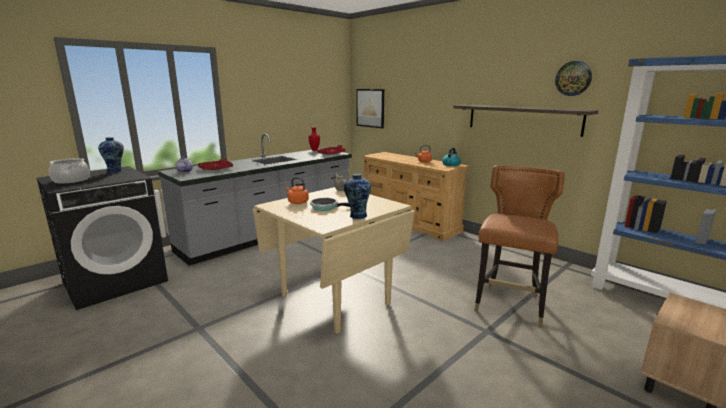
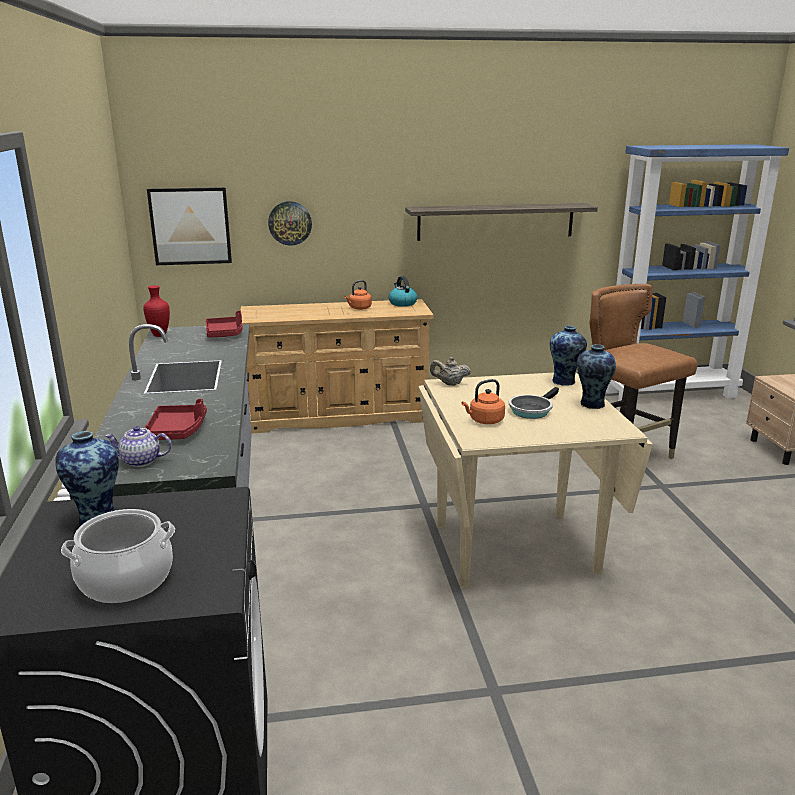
camera: 55 degrees left, 5 degrees up
wall clock [555,61,592,96] -> wall clock moved to [268,201,312,245]
none -> vase [550,326,587,386]

